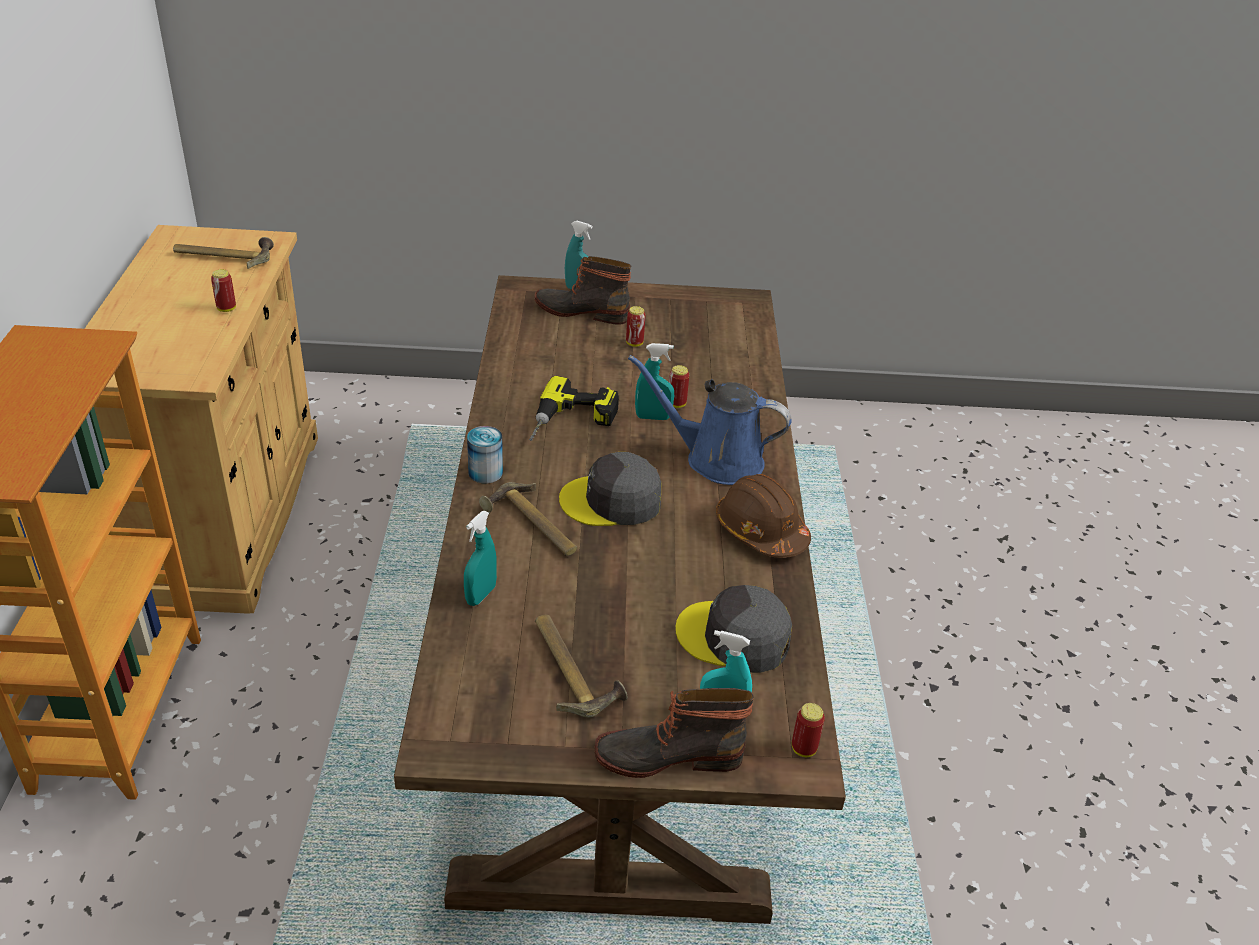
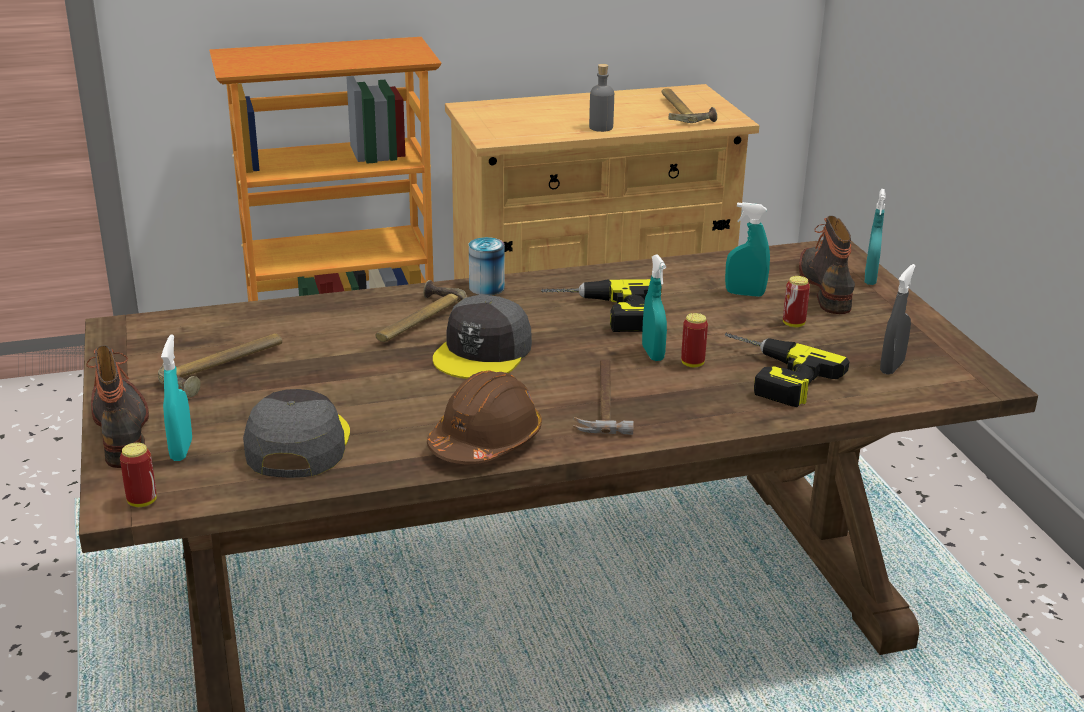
camera: 75 degrees right, 10 degrees down
can [211,269,236,312] -> grey bottle [589,64,614,132]
turquoise spray bottle [464,511,497,606] -> turquoise spray bottle moved to [725,202,770,297]
grey cap [559,452,662,526] -> grey cap turned 135 degrees counterclockwise [433,295,532,379]
blue watering can [628,355,792,485] -> hammer [573,359,634,435]
none -> power drill [725,333,850,407]
none -> grey spray bottle [880,264,916,375]

